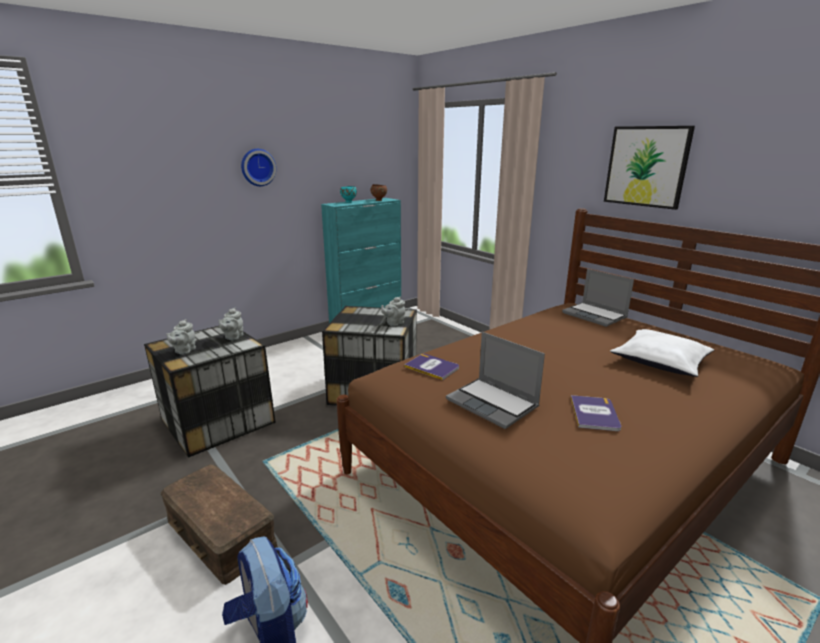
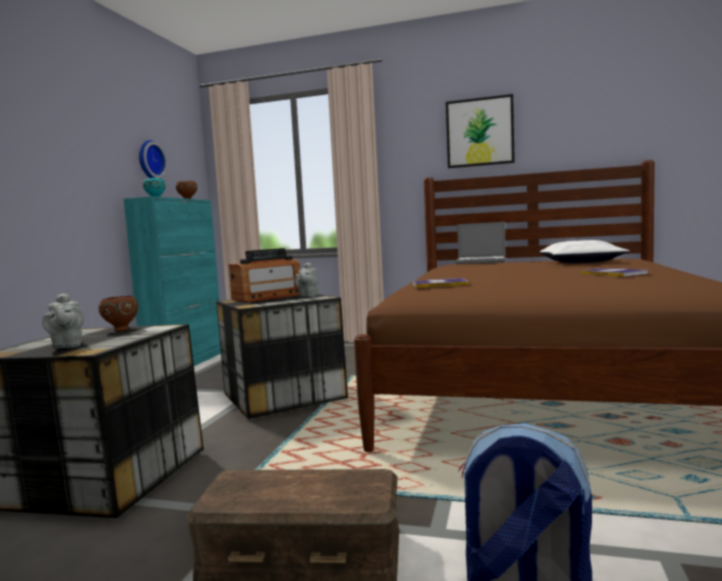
camera: 35 degrees left, 15 degrees down
grey teapot [218,308,243,341] -> brown bowl [99,296,138,331]
wall clock [241,149,276,186] -> wall clock moved to [139,140,168,179]
laptop [446,332,545,429] -> none
none -> radio [229,248,300,303]

